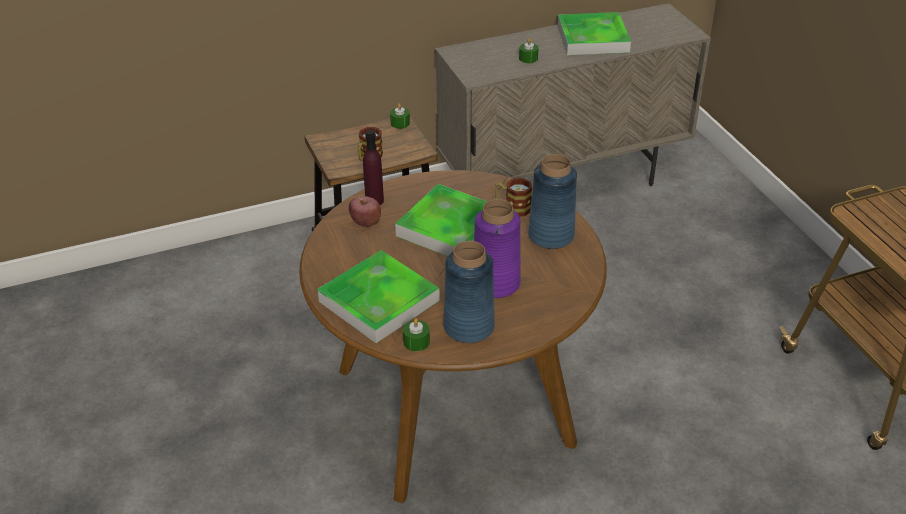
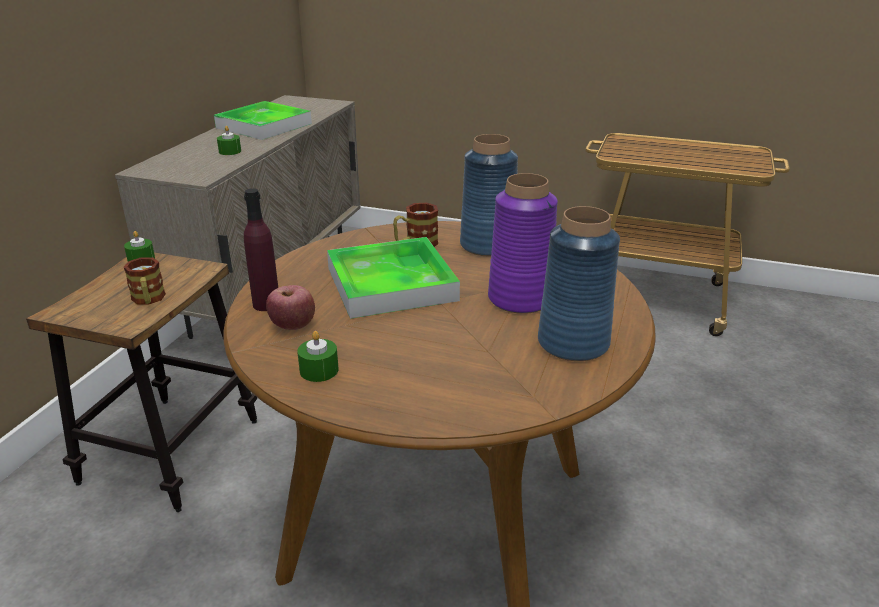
camera: 50 degrees left, 10 degrees down
tray [317,250,440,343] -> none
green candle [403,318,430,351] -> green candle moved to [297,331,339,382]

